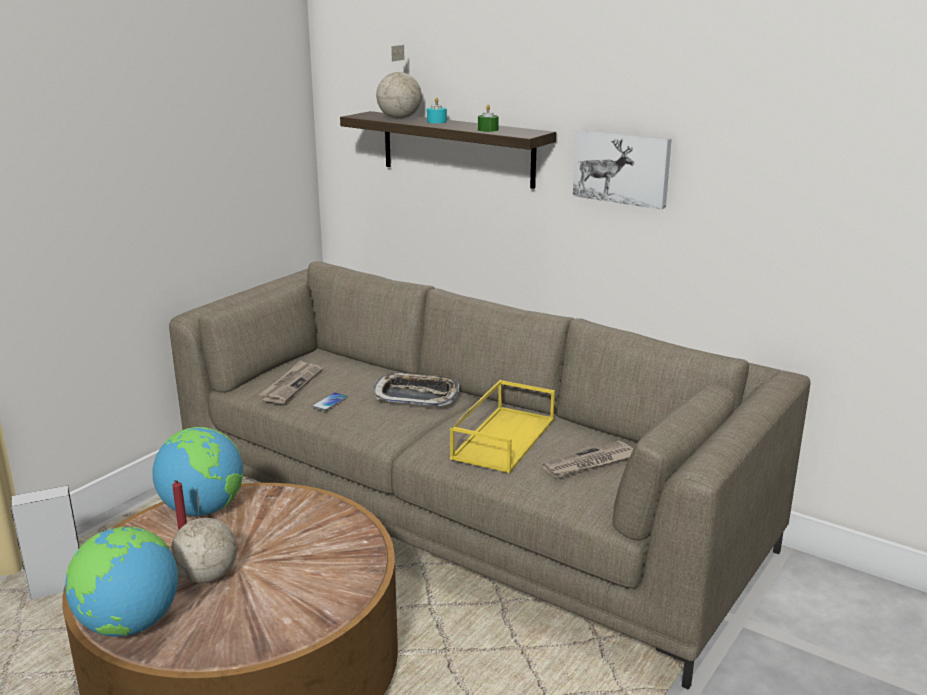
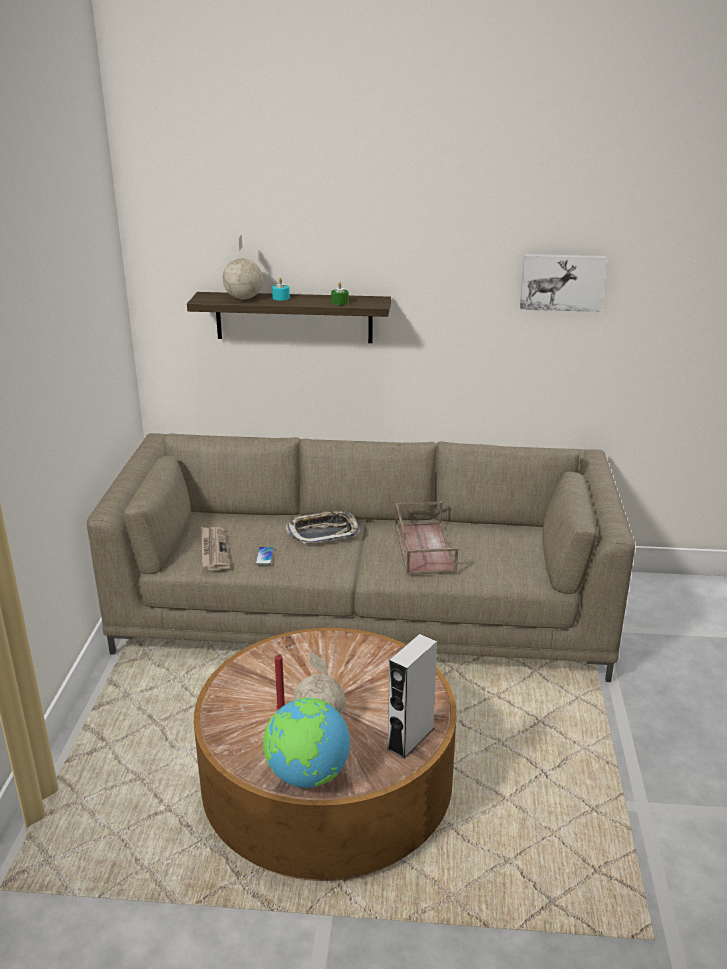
camera: 30 degrees left, 5 degrees up
grey speaker [11,485,80,599] -> grey speaker moved to [387,634,437,759]
globe [152,427,243,516] -> none
yellow tray [450,380,555,473] -> brown tray [395,501,458,575]
newspaper [542,440,633,479] -> none
picture [573,129,672,209] -> picture moved to [520,254,607,312]

